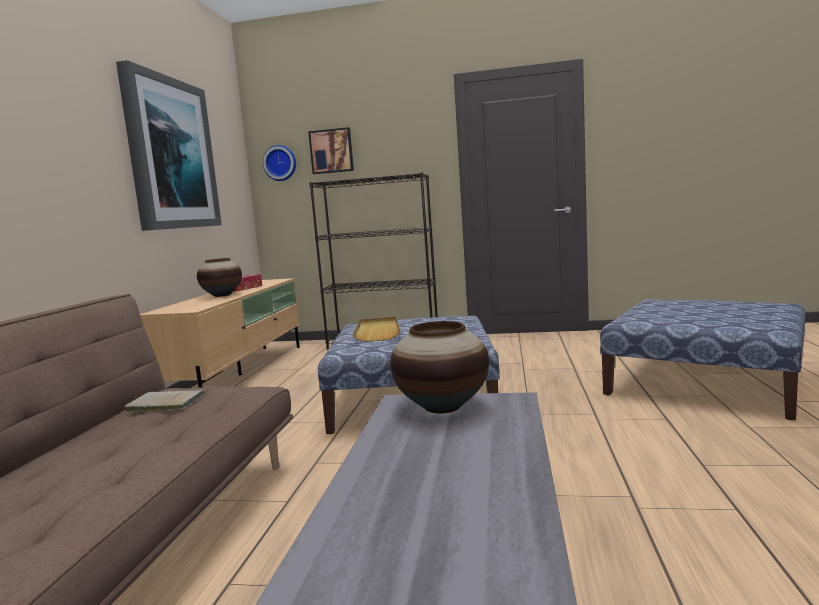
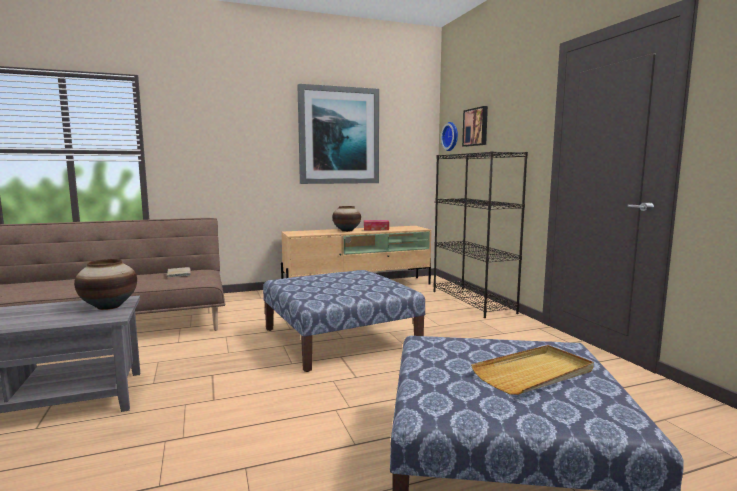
camera: 60 degrees right, 0 degrees up
beige tray [353,317,400,341] -> beige tray moved to [471,345,594,395]

